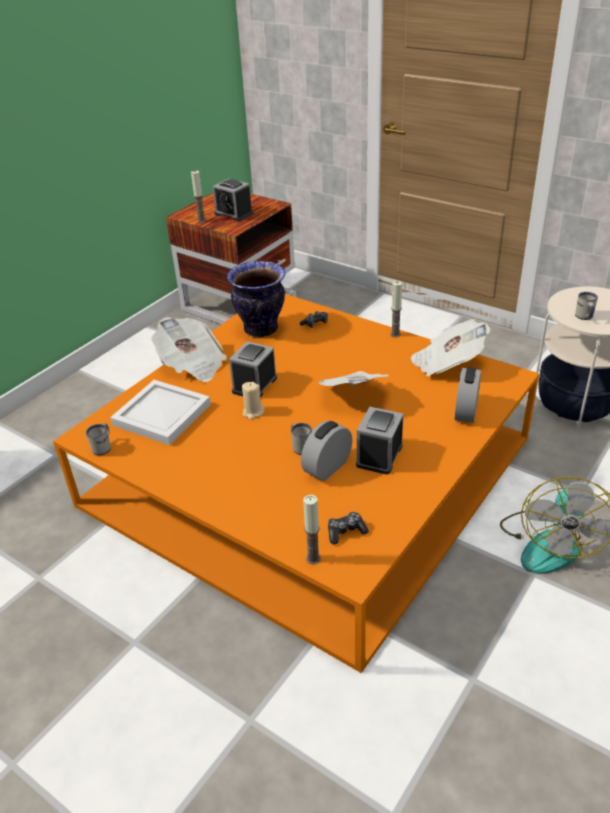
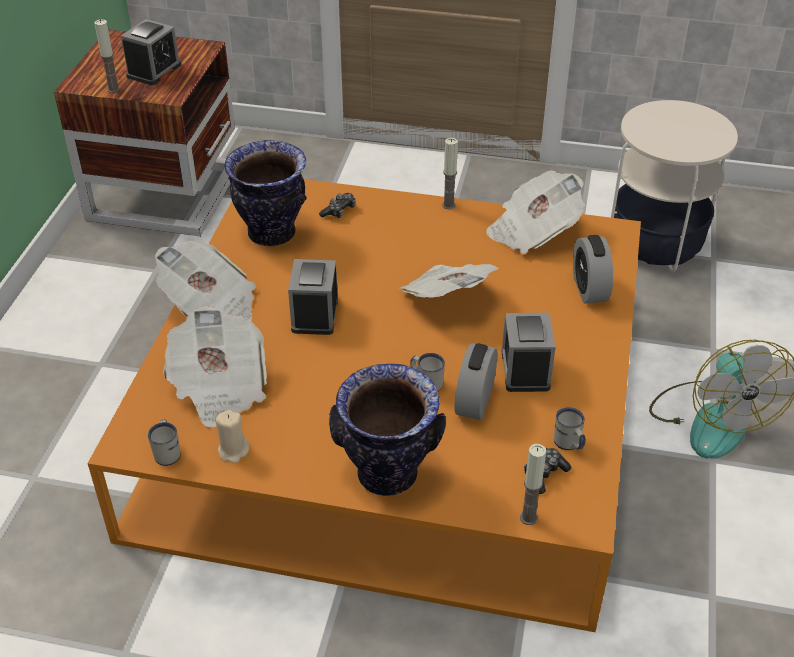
camera: 25 degrees left, 5 degrees up
white tray [110,380,211,445] -> newspaper [163,306,267,428]
alarm clock [213,179,253,221] -> alarm clock turned 75 degrees counterclockwise [121,19,181,85]
beige candle [242,382,265,420] -> beige candle moved to [216,410,249,464]
white mug [575,292,598,320] -> white mug moved to [554,407,586,450]
none -> vase [329,364,446,496]

